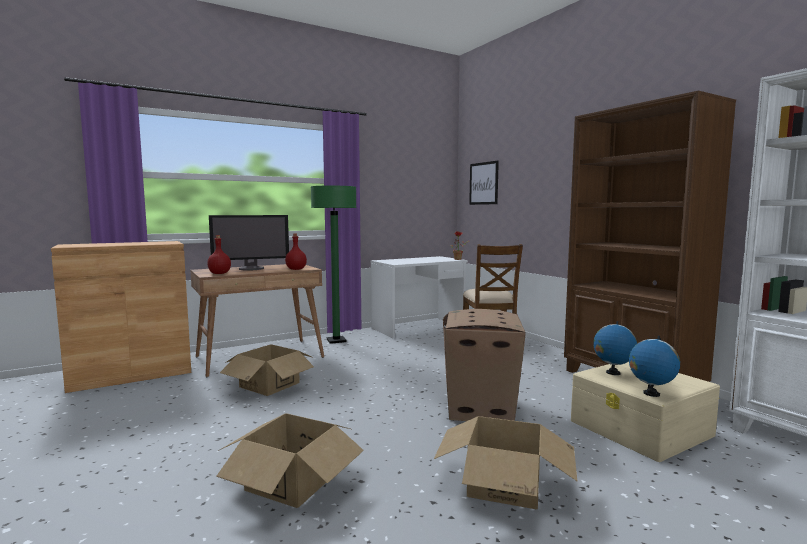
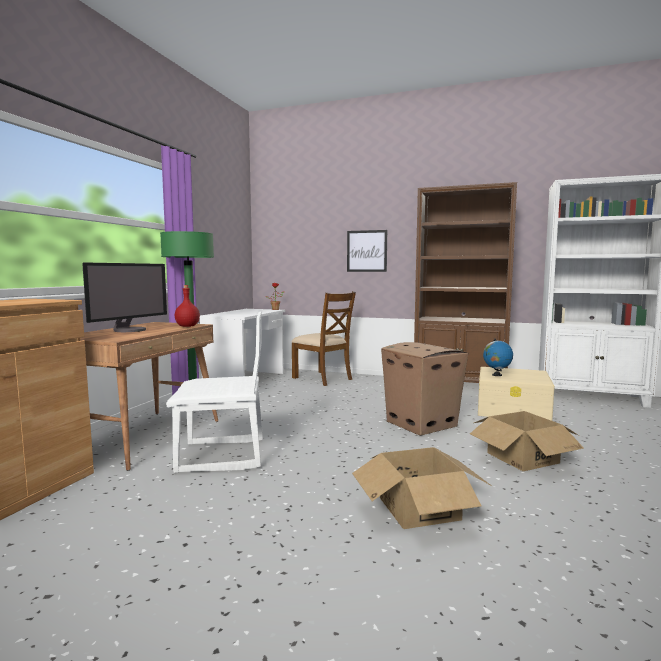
camera: 40 degrees left, 0 degrees up
red bottle [207,235,231,274] -> none
cardboard box [220,344,314,396] -> white chair [166,312,263,473]
picture [469,161,499,205] -> picture moved to [347,230,387,272]
globe [629,336,680,397] -> none

